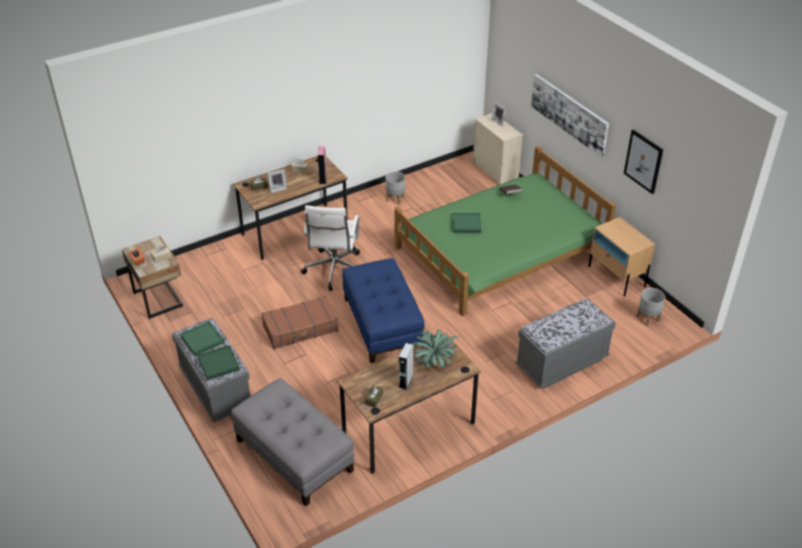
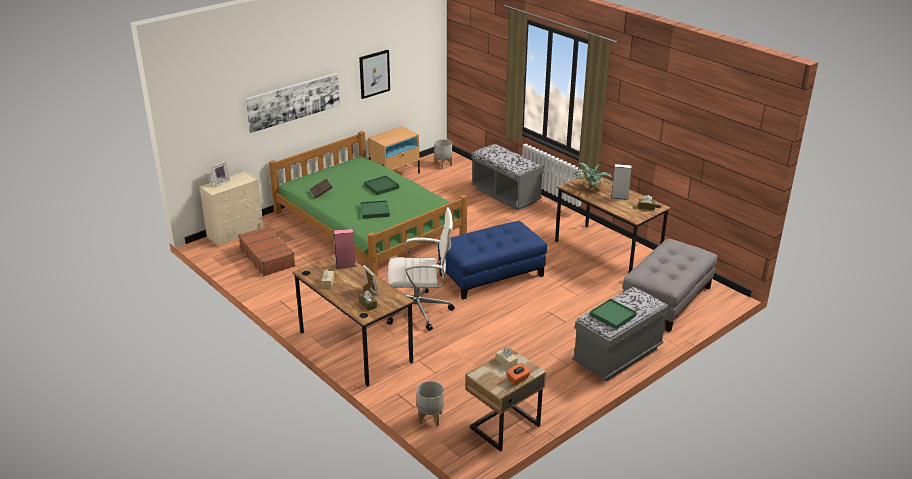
camera: 100 degrees left, 10 degrees down
green tray [197,345,240,380] -> green tray moved to [364,176,399,195]
brown suitcase [261,295,339,349] -> brown suitcase moved to [238,226,295,276]
grey planter [385,172,405,205] -> grey planter moved to [417,381,444,426]

